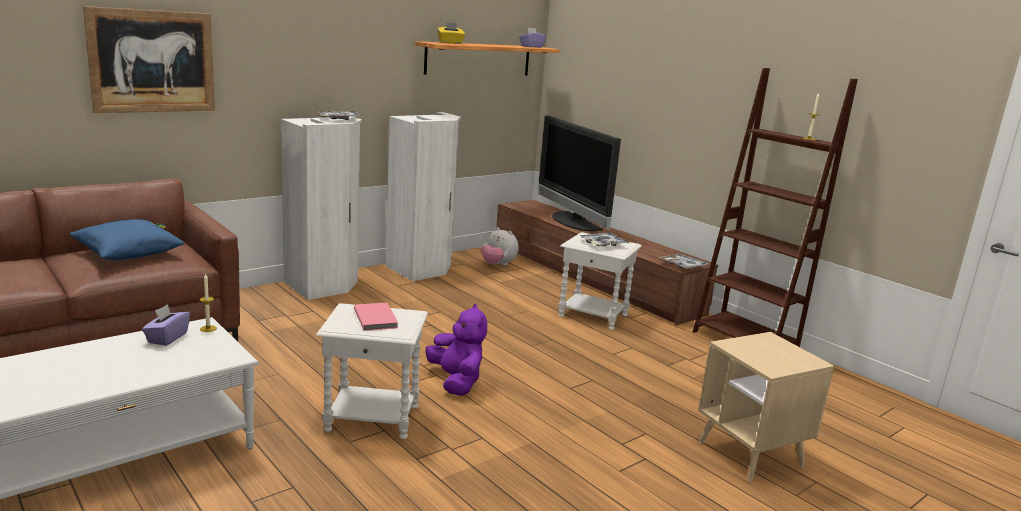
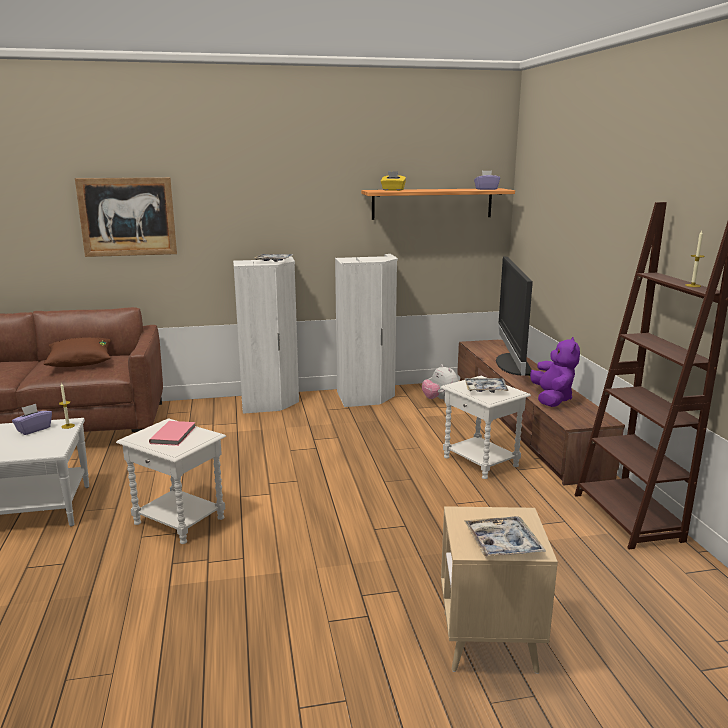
camera: 30 degrees right, 0 degrees up
blue pillow [69,219,185,260] -> brown pillow [43,337,111,367]
purple plush toy [426,304,487,396] -> purple plush toy moved to [530,337,580,407]
tray [658,254,709,269] -> tray moved to [464,516,546,557]

